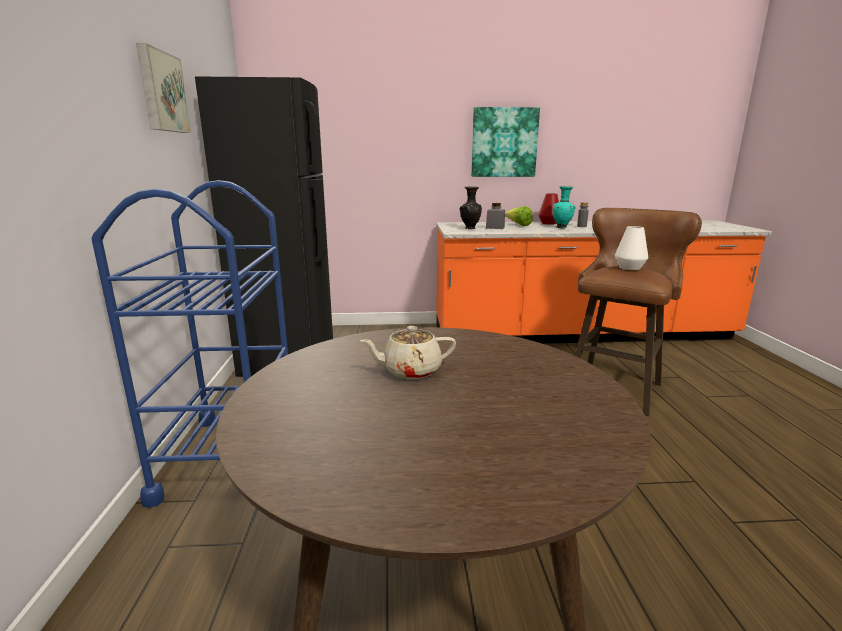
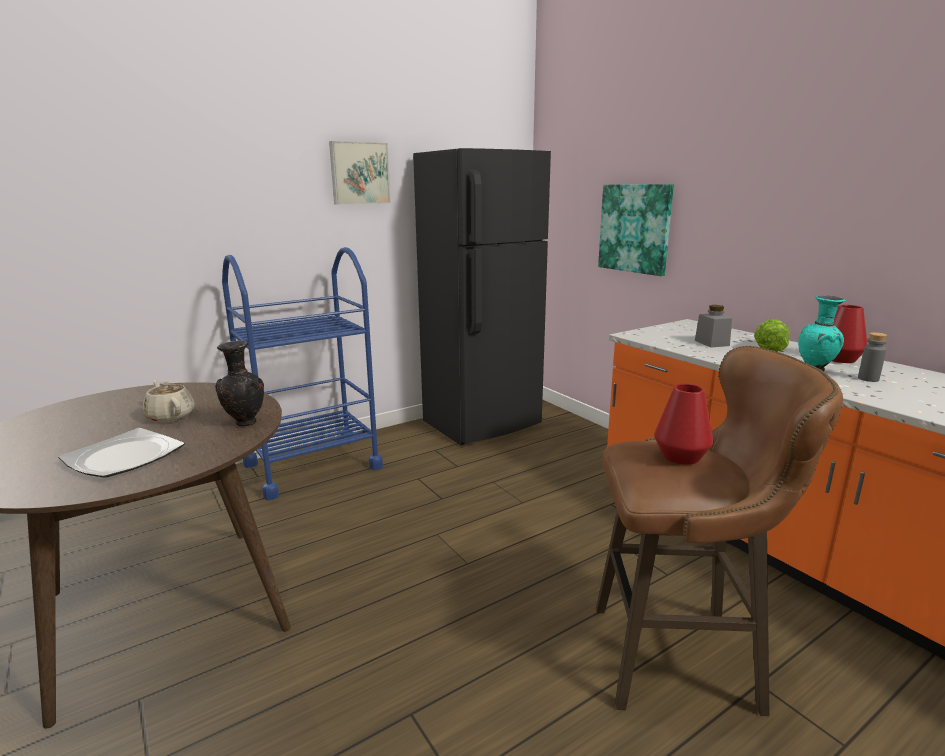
camera: 60 degrees right, 0 degrees up
black vase [460,186,482,229] -> black vase moved to [215,341,264,426]
picture [471,107,540,177] -> picture moved to [598,184,674,276]
white vase [615,226,648,270] -> red vase [654,384,713,465]
none -> plate [58,428,185,478]

